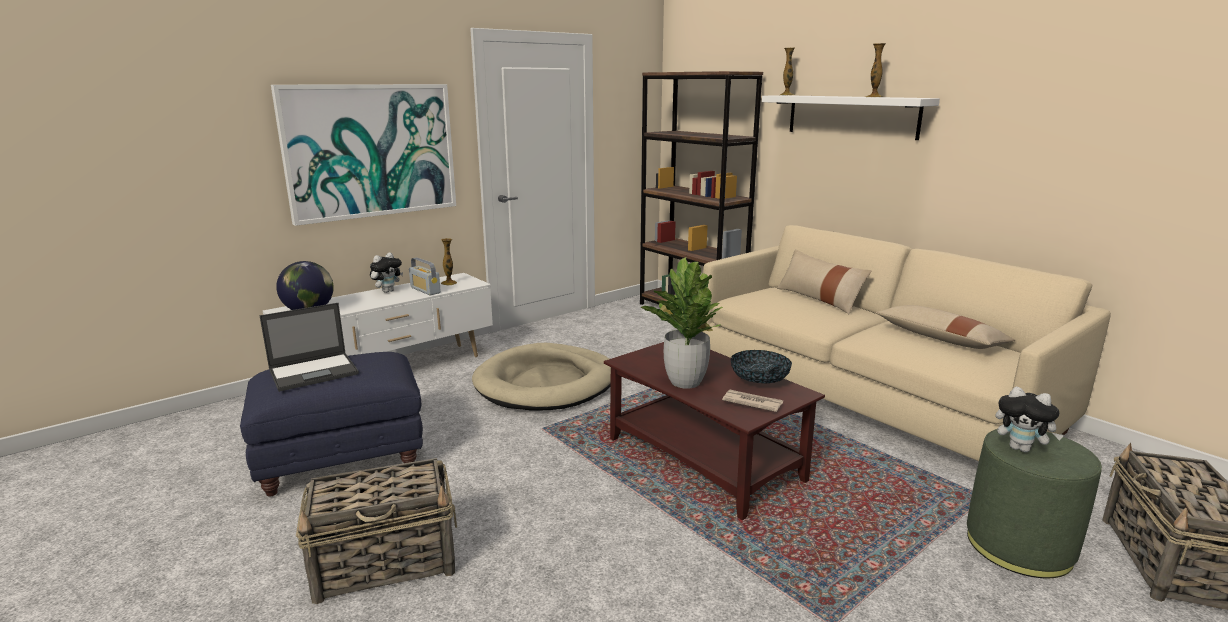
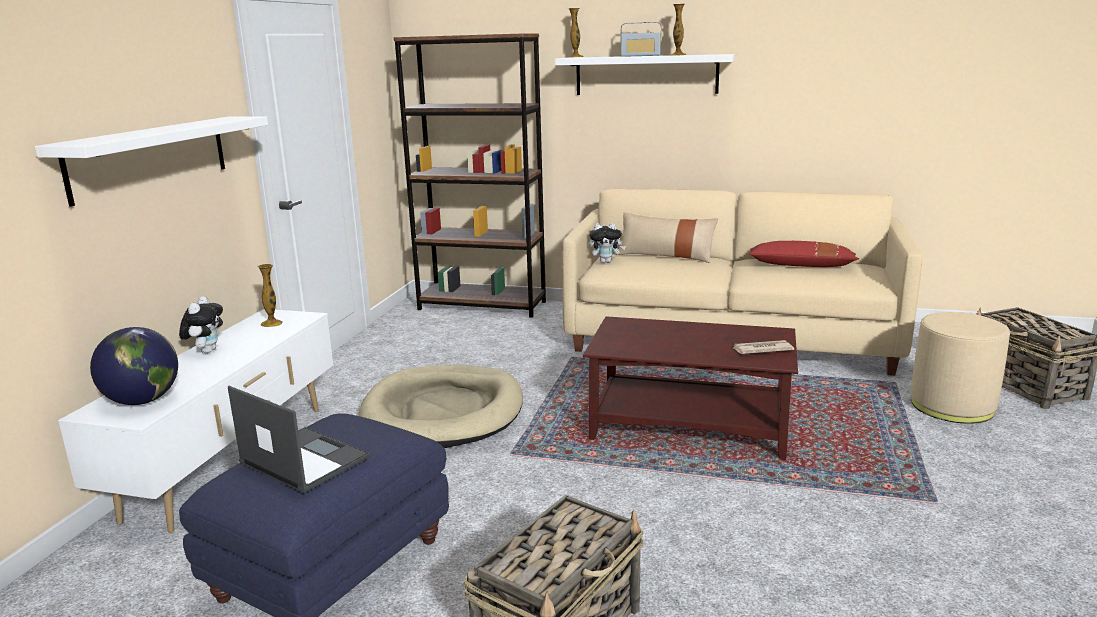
camera: 35 degrees left, 0 degrees up
laptop [259,303,359,392] -> laptop turned 75 degrees counterclockwise [228,386,370,494]
picture [271,84,456,226] -> white shelf [35,117,268,207]
radio [409,257,441,295] -> radio moved to [620,22,662,57]
potted plant [640,257,723,389] -> none
bowl [731,350,792,383] -> none
beige pillow [876,305,1015,349] -> red pillow [749,241,859,267]
green ottoman [967,429,1102,578] -> beige ottoman [911,312,1010,424]
plush toy [995,387,1064,452] -> plush toy moved to [589,223,626,263]

